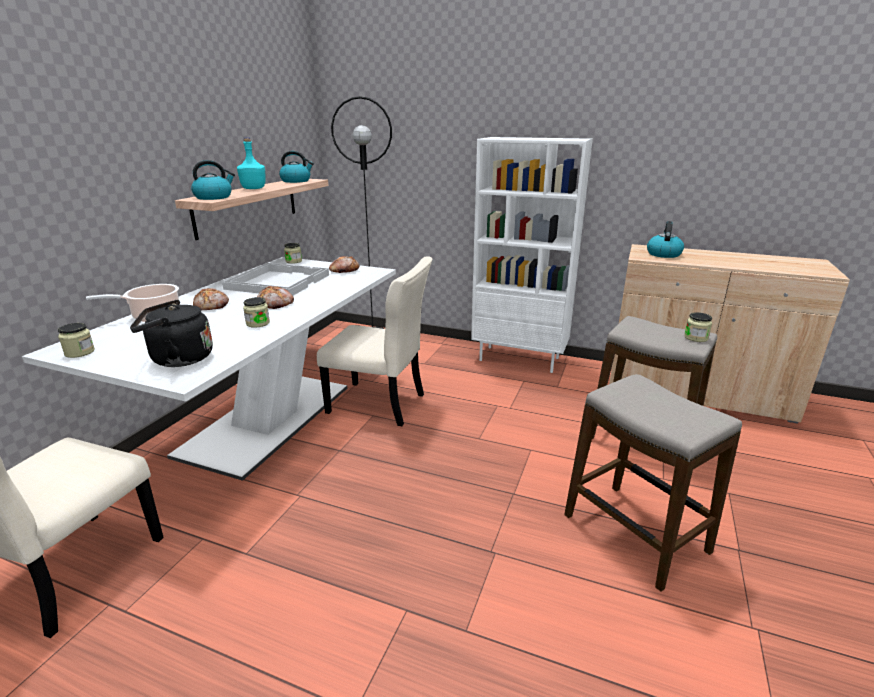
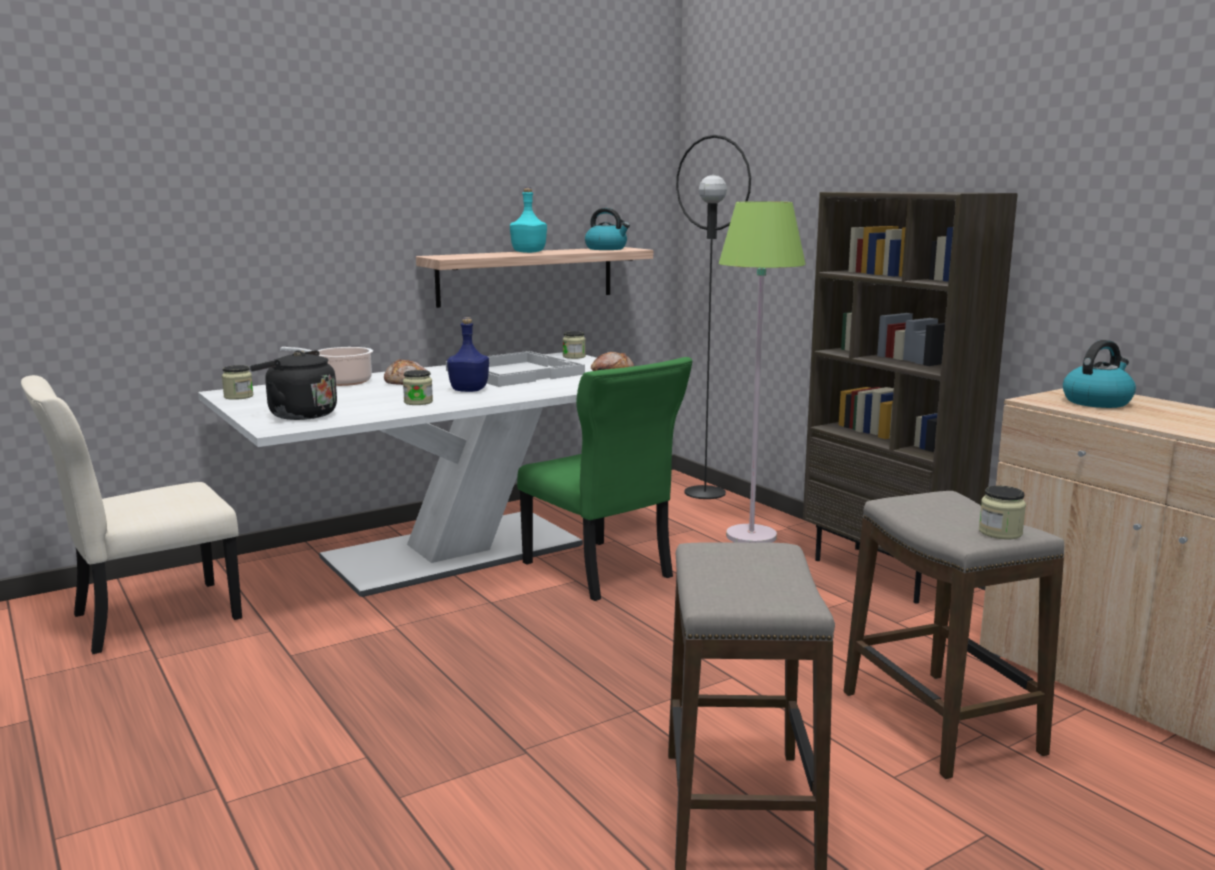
camera: 35 degrees right, 10 degrees down
kettle [191,160,235,200] -> none
bread [257,286,294,309] -> blue bottle [447,317,489,392]
beige chair [317,256,433,426] -> green chair [517,357,692,601]
white bookcase [471,137,593,373] -> brown bookcase [803,191,1018,604]
none -> green floor lamp [719,201,806,543]

